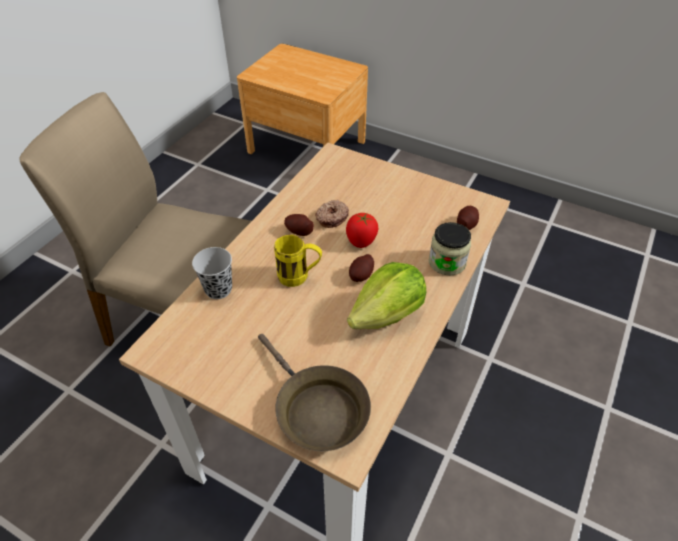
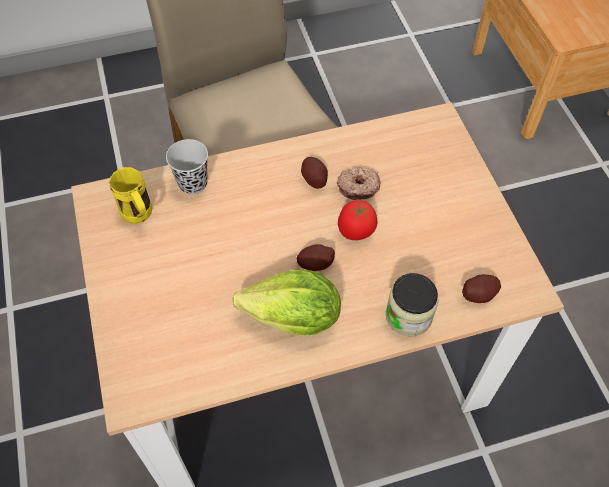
camera: 45 degrees right, 10 degrees up
brown frying pan [258,334,371,451] -> none
yellow mug [274,235,322,287] -> yellow mug moved to [109,167,152,224]

